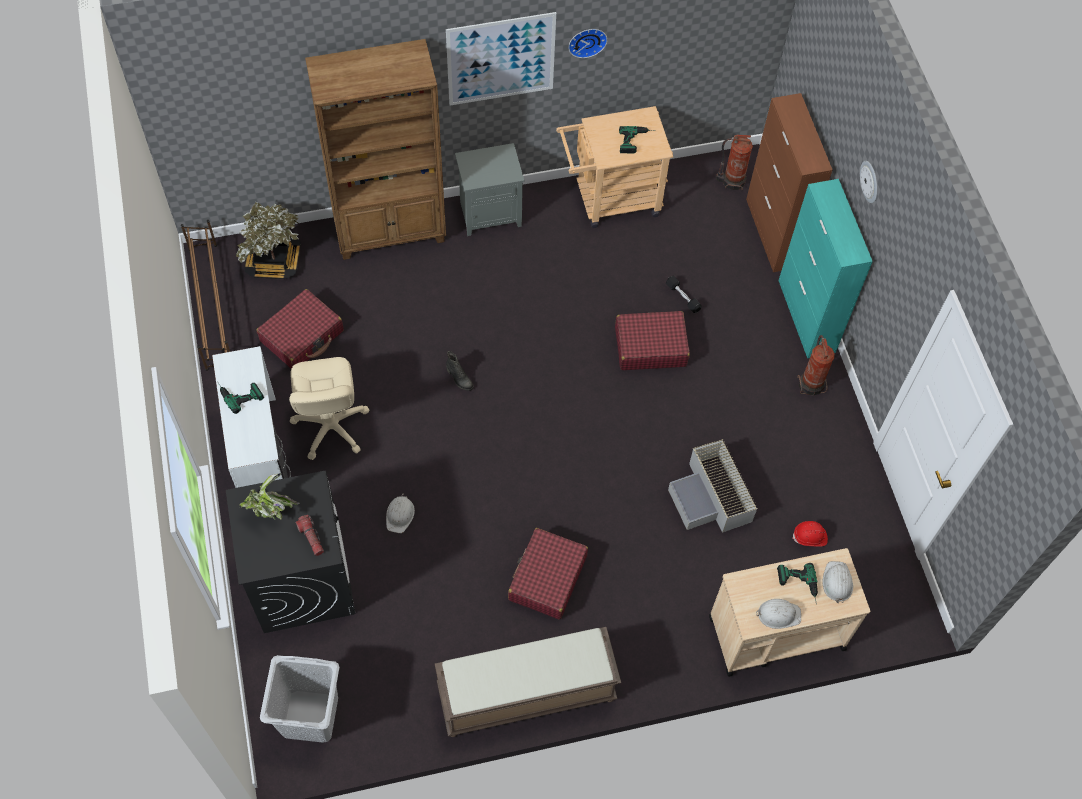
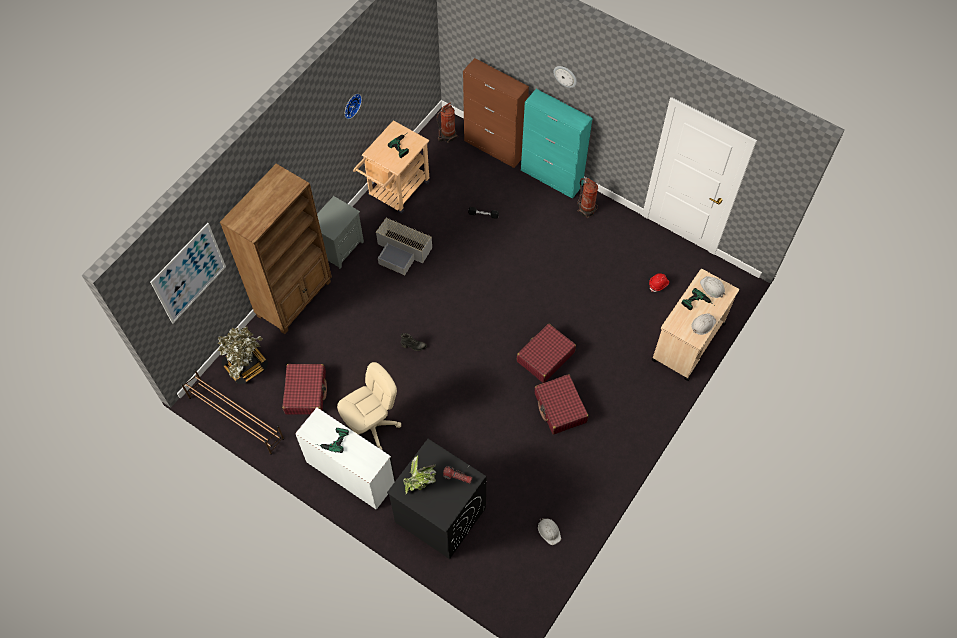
camera: 40 degrees left, 0 degrees up
grey laundry basket [260,655,340,743] -> none
beige office chair [289,357,369,460] -> beige office chair turned 75 degrees counterclockwise [337,362,401,449]
white hard hat [386,493,415,533] -> white hard hat moved to [538,518,561,545]
brown bench [435,627,621,737] -> none
picture [446,12,556,105] -> picture moved to [150,223,226,324]
red suitcase [615,311,690,370] -> red suitcase moved to [517,324,576,383]
grey storage box [668,439,758,533] -> grey storage box moved to [376,217,432,275]

